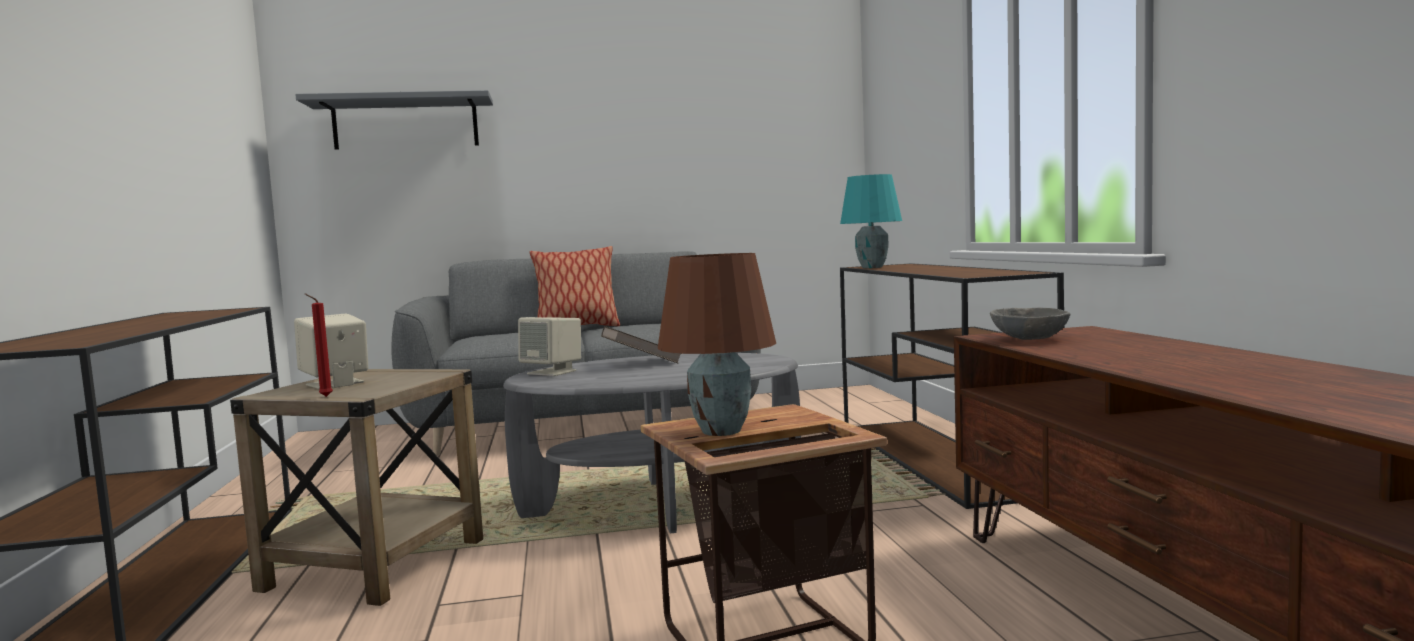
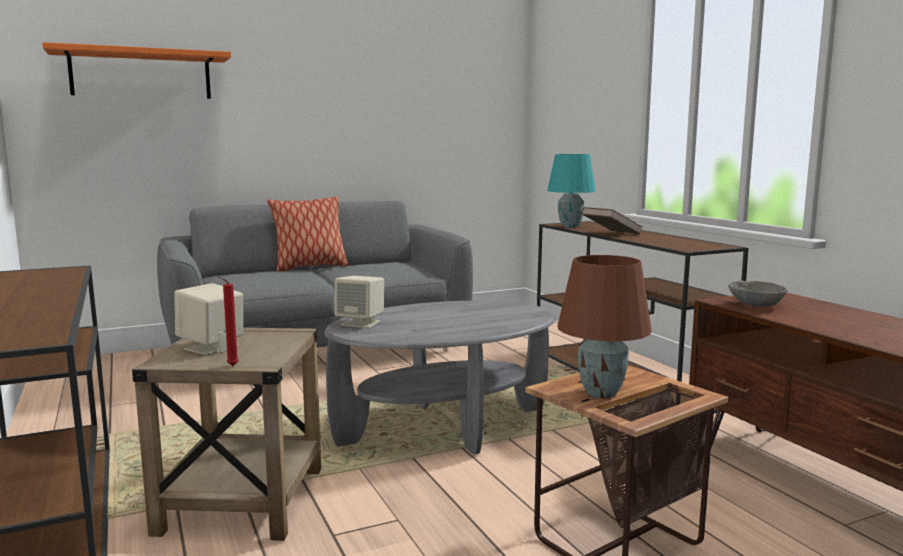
camera: 15 degrees left, 5 degrees up
grey shelf [295,90,493,150] -> orange shelf [42,42,231,99]
brown book [601,326,682,363] -> brown book moved to [582,207,642,234]

